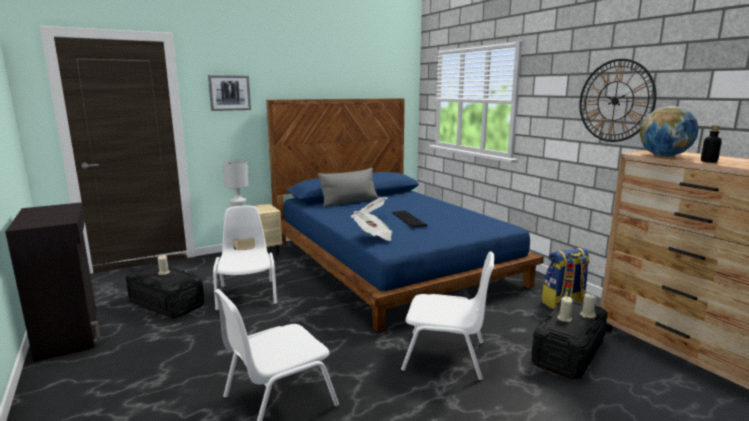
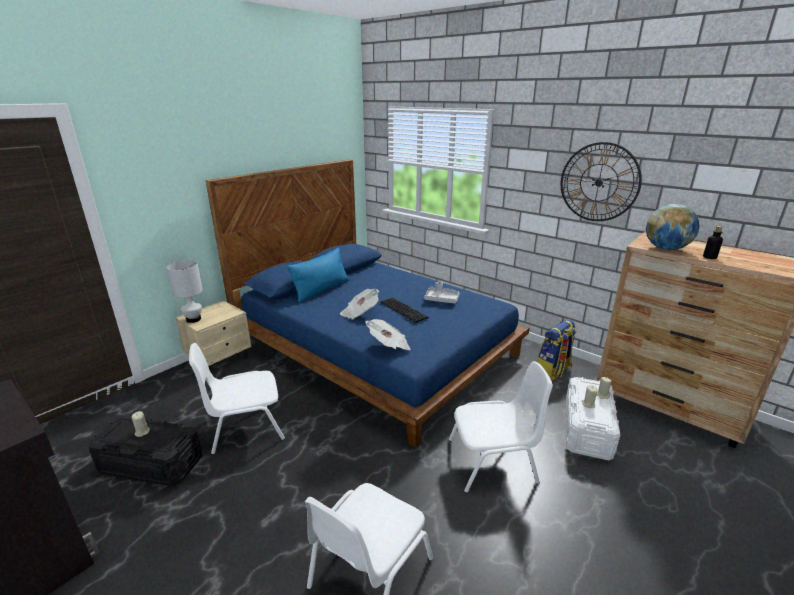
camera: 20 degrees left, 10 degrees up
picture [208,75,251,111] -> none
white chair [213,205,277,311] -> white chair turned 75 degrees counterclockwise [189,343,285,454]
grey pillow [318,168,378,207] -> blue pillow [287,247,349,303]
black storage box [531,300,608,379] -> white storage box [566,377,620,460]
none -> grey tray [424,282,460,304]

